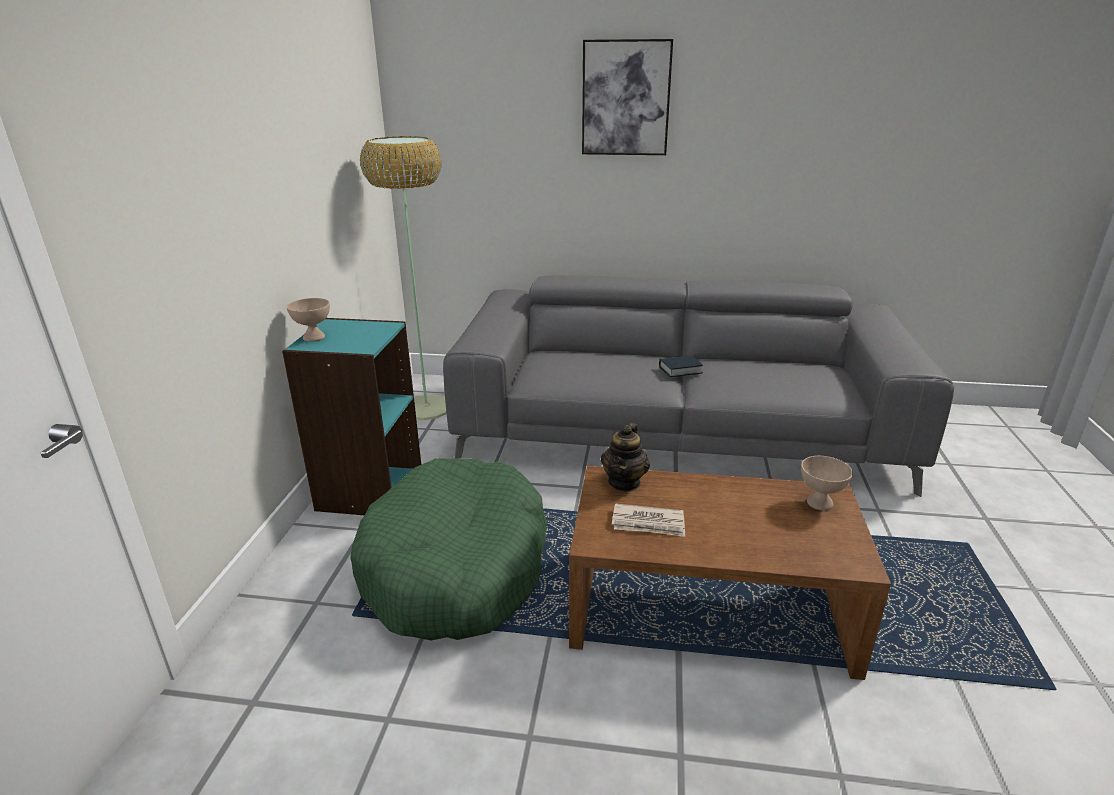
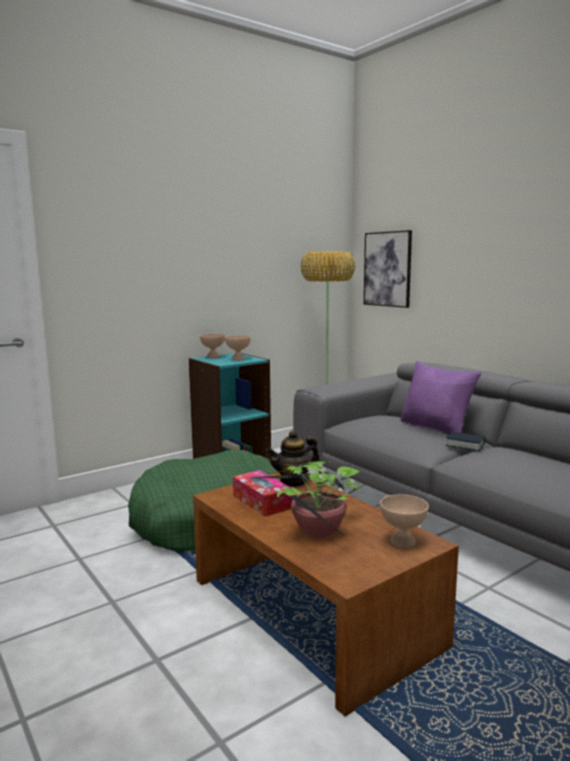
camera: 45 degrees right, 15 degrees down
picture [582,39,673,155] -> picture moved to [364,230,412,308]
newspaper [612,504,685,537] -> tissue box [233,470,293,517]
none -> beige bowl [225,335,251,361]
none -> potted plant [254,461,371,538]
none -> purple pillow [400,361,481,435]

